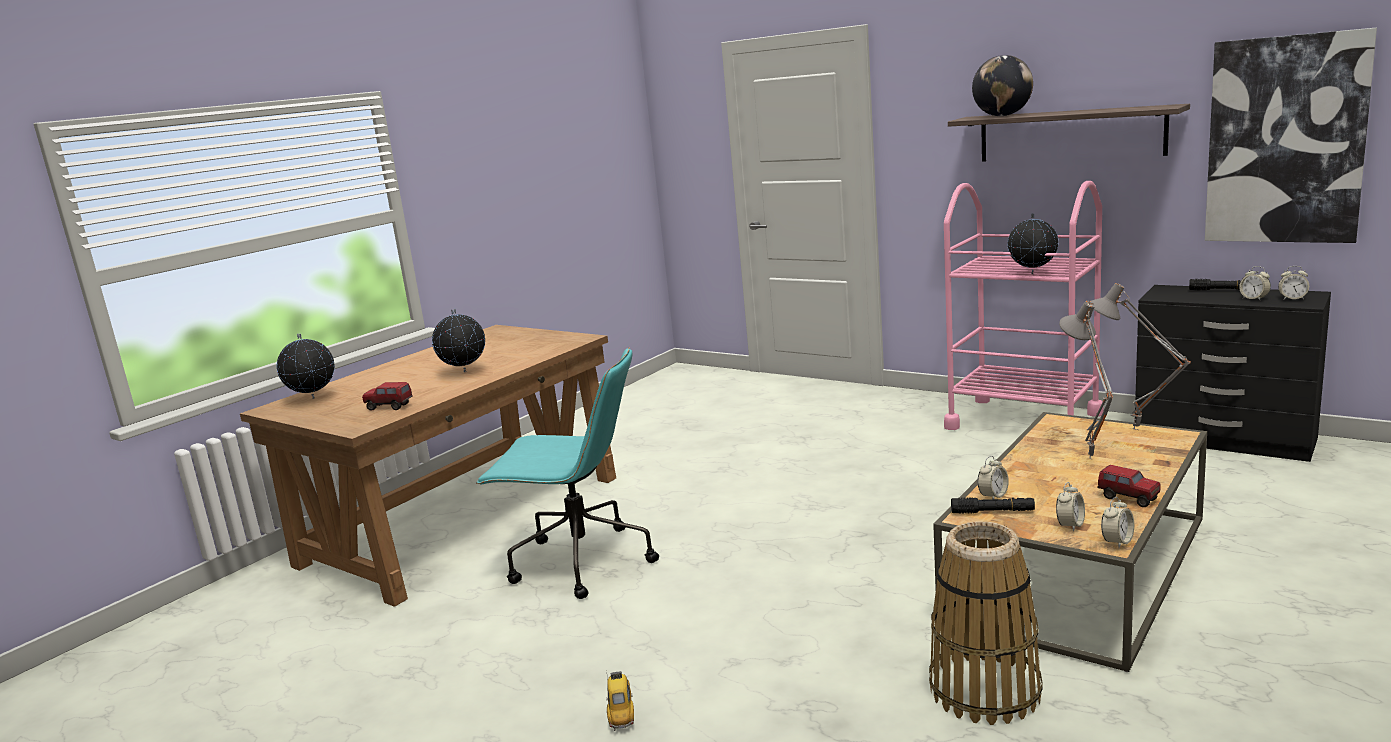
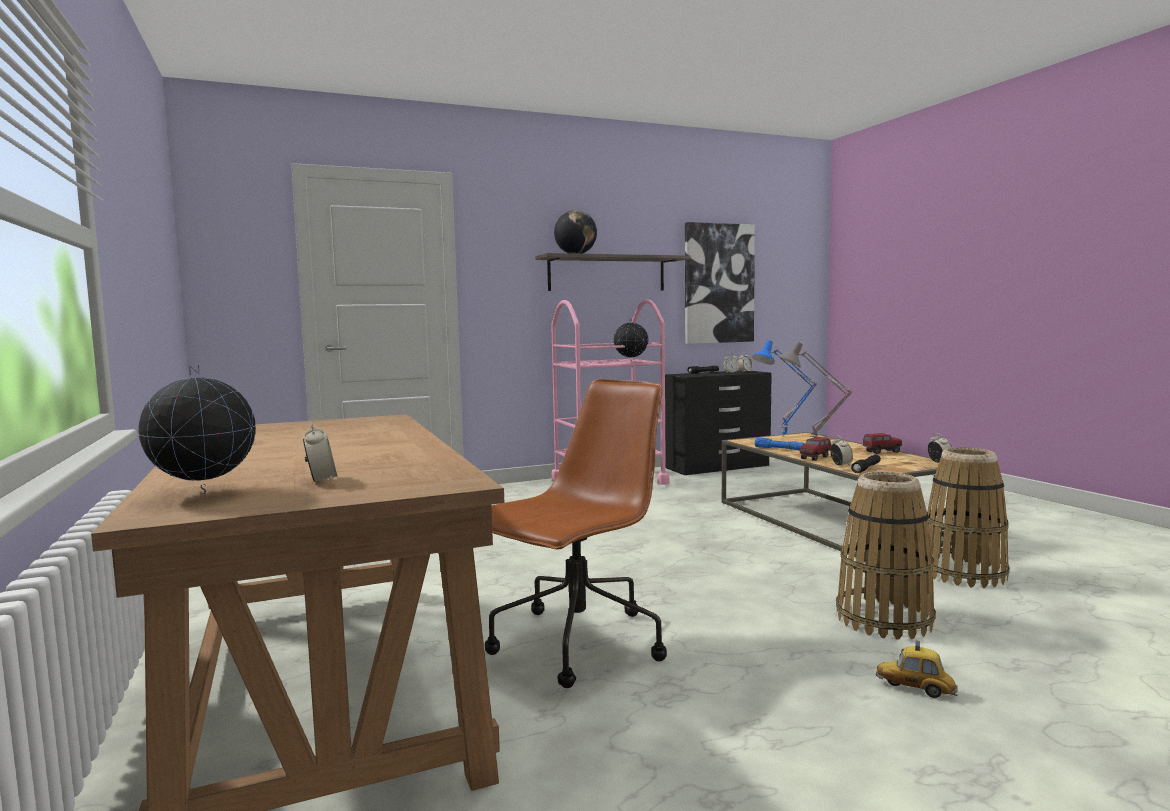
camera: 60 degrees left, 10 degrees down
toy truck [362,382,413,411] -> toy truck moved to [800,437,831,461]
globe [432,308,485,372] -> none
turquoise office chair [476,347,659,599] -> brown office chair [485,379,667,688]
alarm clock [1056,482,1085,531] -> alarm clock moved to [303,421,338,483]
grey table lamp [1091,283,1191,430] -> blue table lamp [753,340,817,437]
none -> blue flashlight [755,438,805,450]
none -> basket [836,472,936,640]

